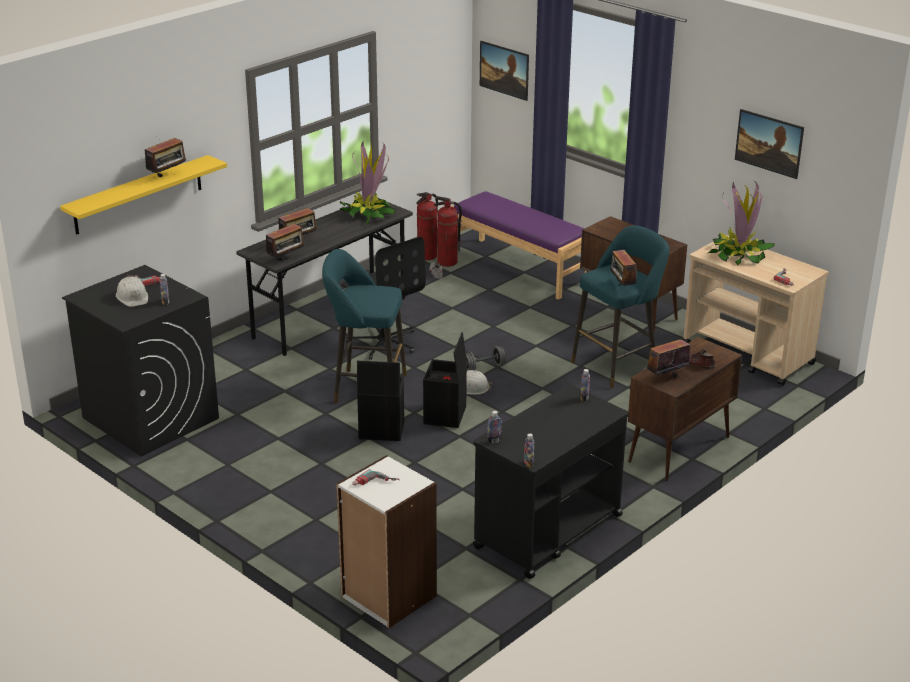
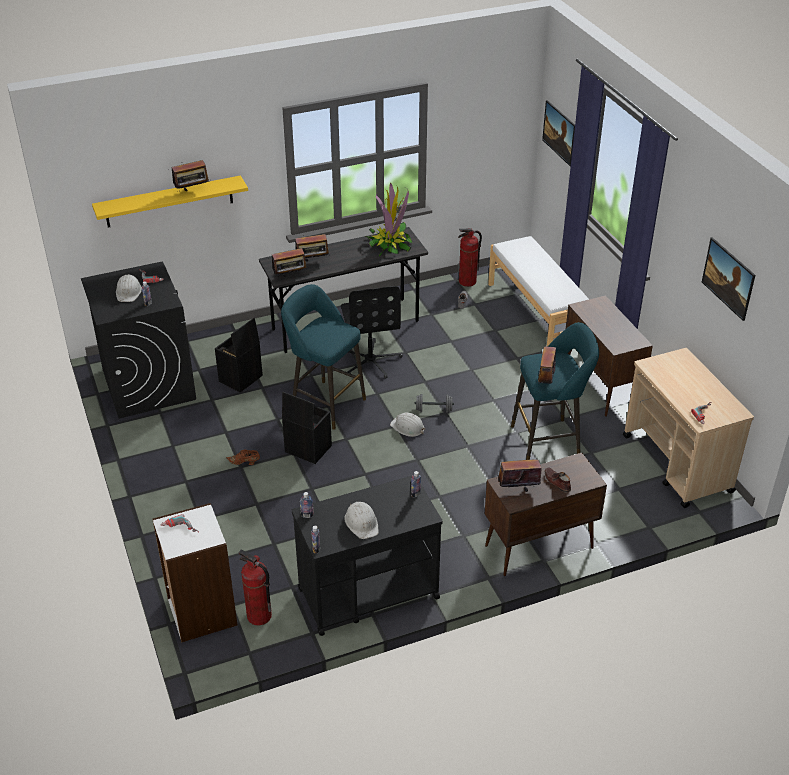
camera: 25 degrees right, 10 degrees up
black storage box [423,332,467,428] -> black storage box moved to [215,318,263,393]
fire extinguisher [434,196,462,267] -> fire extinguisher moved to [239,550,272,625]
purple bench [450,191,587,300] -> white bench [488,236,589,347]
potted plant [707,180,775,266] -> none
none -> brown shoe [226,449,260,465]
none -> white hard hat [344,502,379,539]

